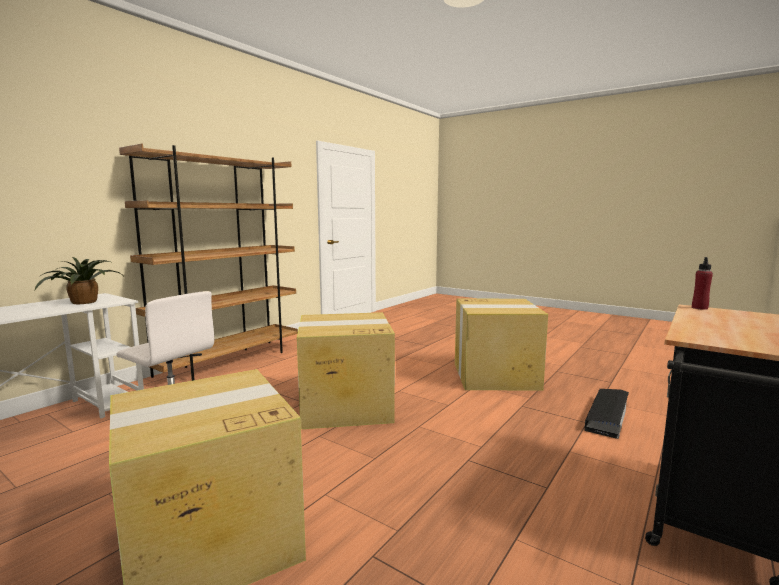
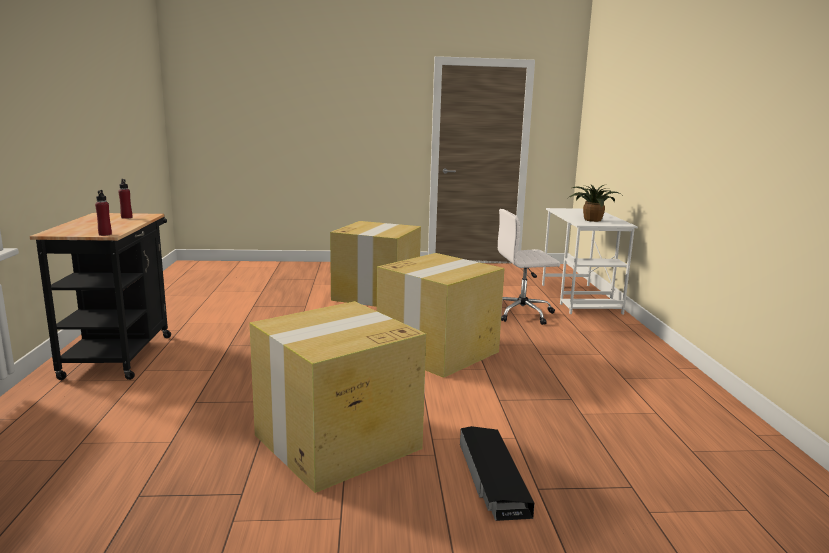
camera: 140 degrees right, 5 degrees up
brown bookcase [119,144,298,381] -> none
black storage box [584,389,629,439] -> black storage box moved to [460,426,534,521]
none -> red bottle [118,179,132,219]

